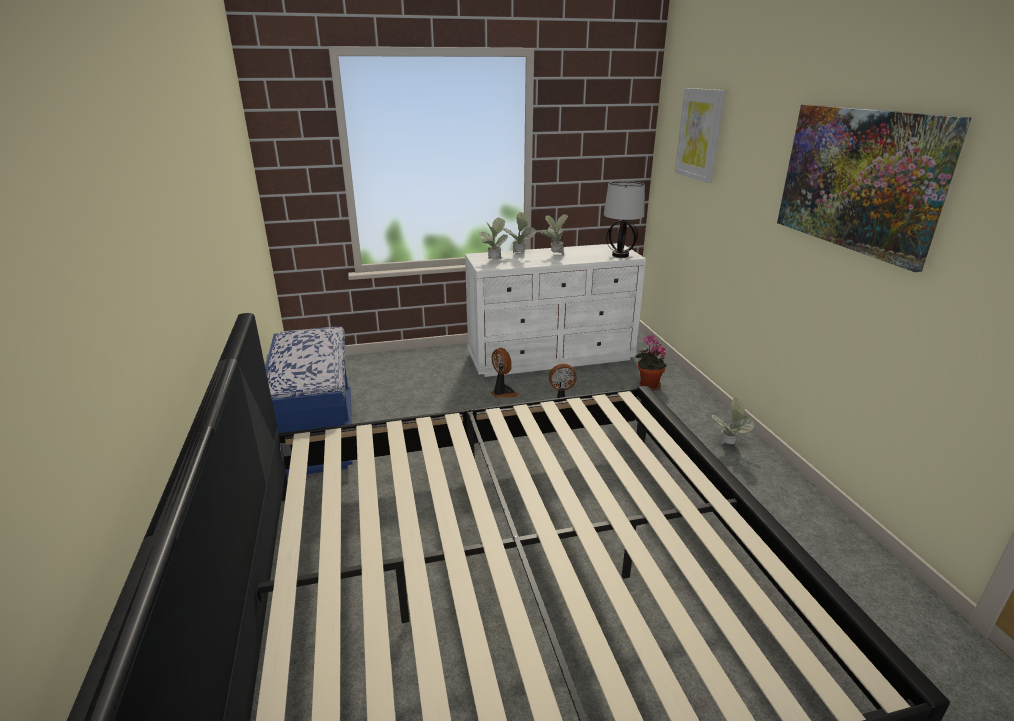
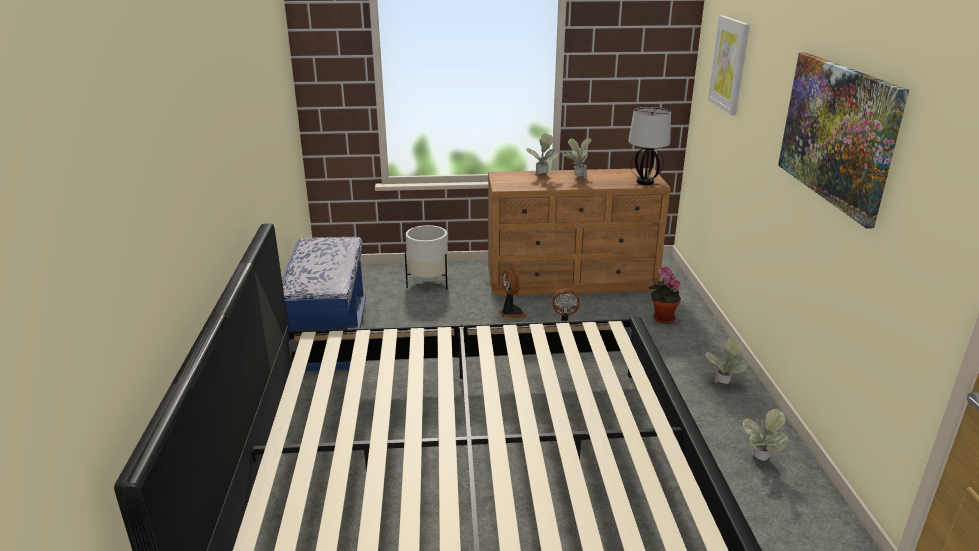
camera: 10 degrees right, 0 degrees up
white dresser [465,243,646,377] -> brown dresser [488,168,671,296]
potted plant [479,218,508,259] -> potted plant moved to [743,409,788,461]
none -> white planter [405,225,448,289]

